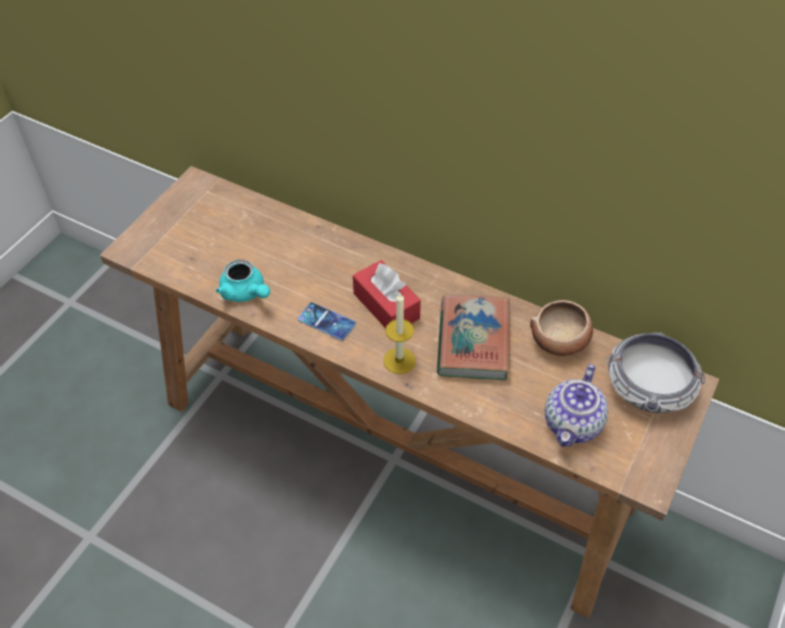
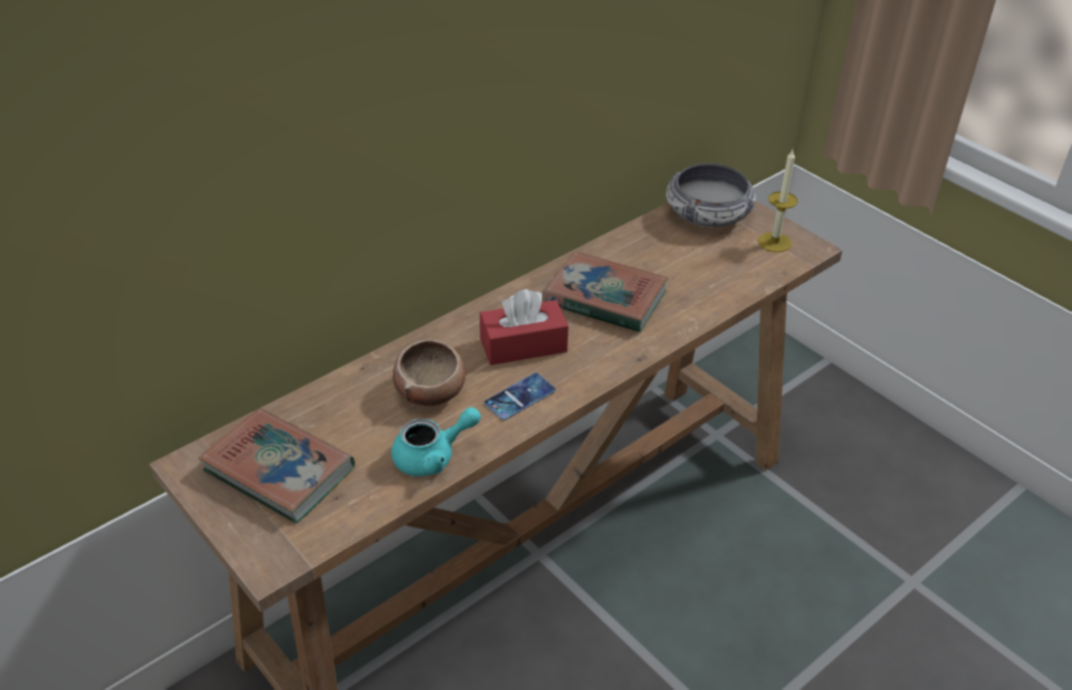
camera: 70 degrees left, 10 degrees down
candle [383,292,416,374] -> candle moved to [758,149,798,252]
bowl [530,300,593,356] -> bowl moved to [393,339,466,406]
teapot [545,364,608,447] -> none
none -> book [198,408,355,524]

